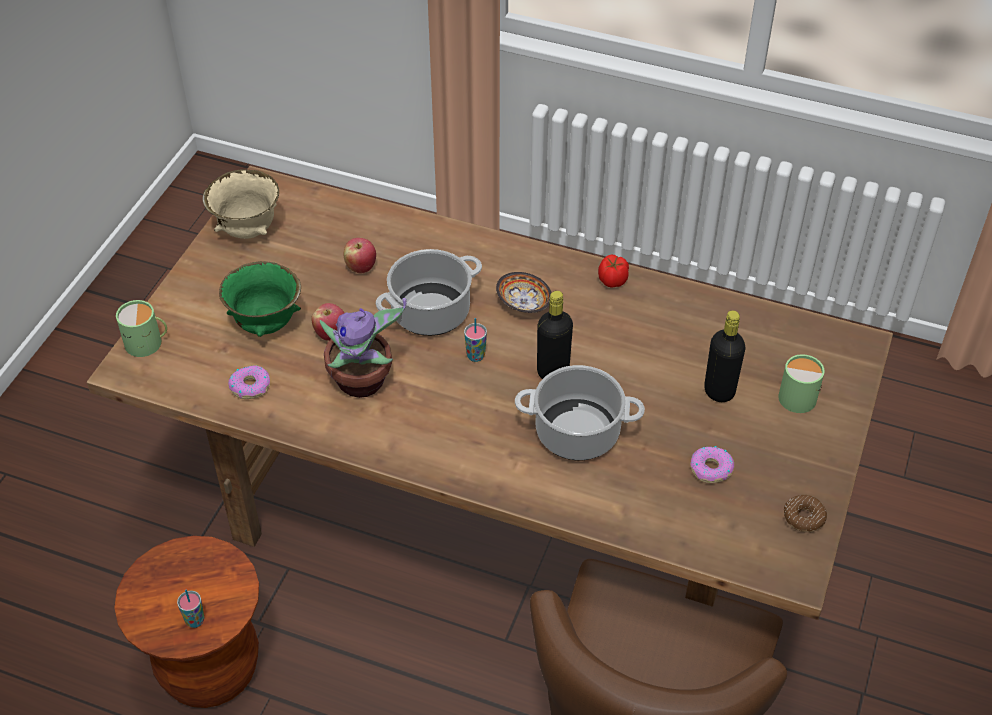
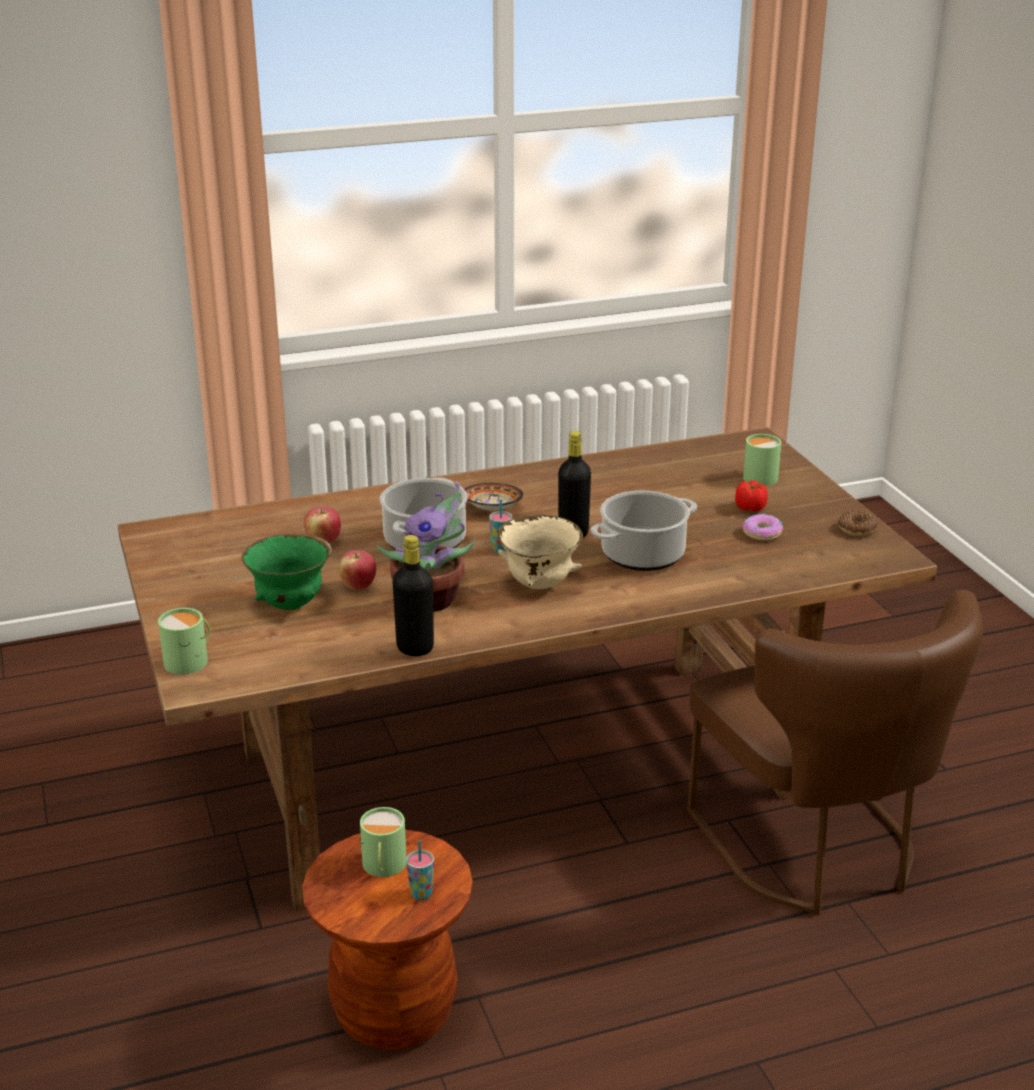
camera: 40 degrees left, 20 degrees down
beige bowl [202,170,279,239] -> beige bowl moved to [498,514,583,589]
donut [228,366,270,399] -> none
tomato [598,254,629,288] -> tomato moved to [735,480,768,511]
black bottle [704,310,745,402] -> black bottle moved to [392,535,434,656]
none -> green mug [360,807,406,877]

